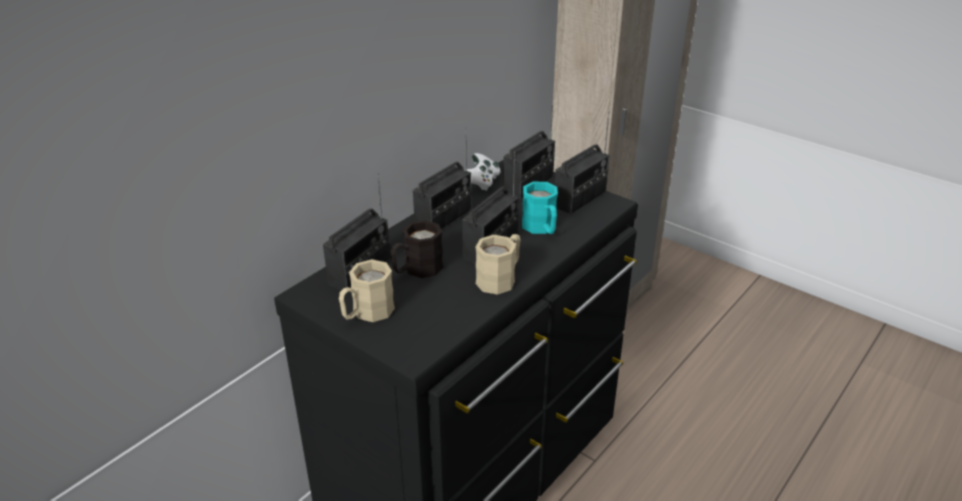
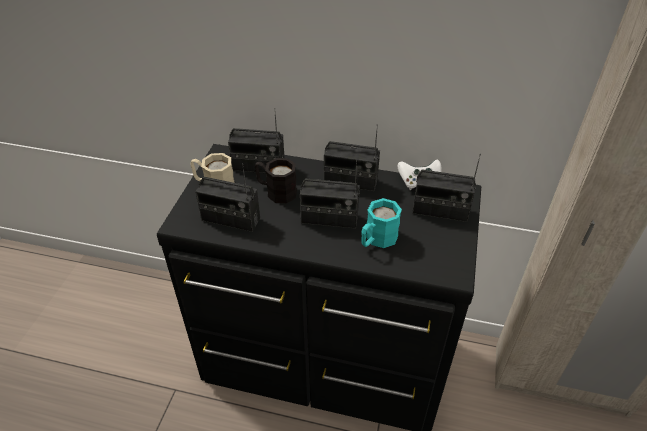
camera: 65 degrees right, 10 degrees up
beige mug [475,234,520,295] -> none
radio [555,111,610,215] -> radio moved to [195,163,260,232]

